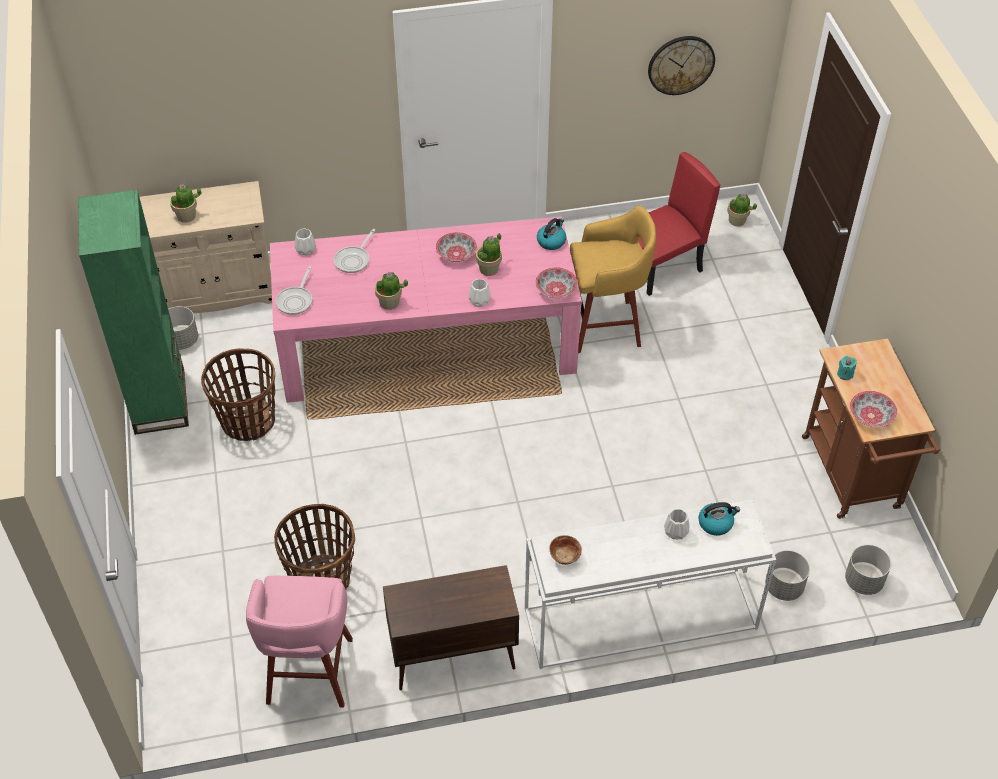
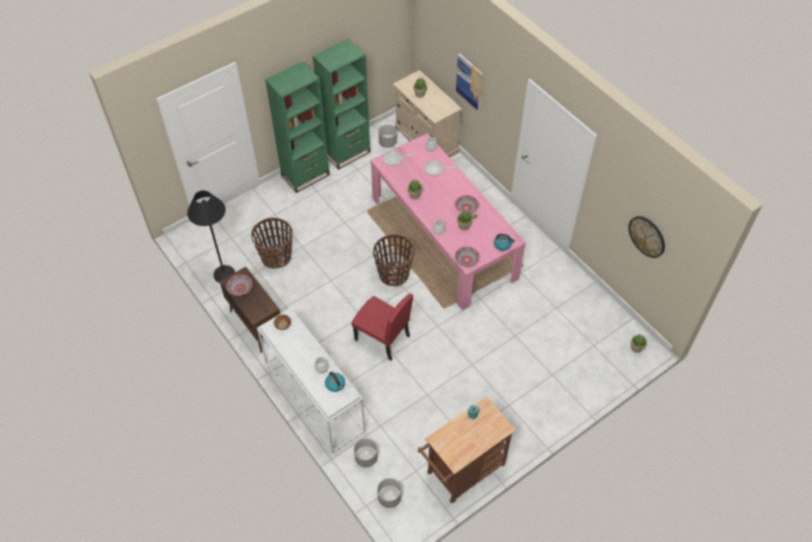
camera: 65 degrees right, 5 degrees up
basket [201,348,275,441] -> basket moved to [373,234,414,286]
pink stool [246,576,353,708] -> black floor lamp [187,190,235,283]
yellow stool [570,205,656,353] -> none
red chair [638,152,720,296] -> red chair moved to [351,293,413,361]
bowl [850,391,897,427] -> bowl moved to [227,274,252,296]
none -> green bookcase [265,62,330,193]
none -> picture [456,53,483,111]

